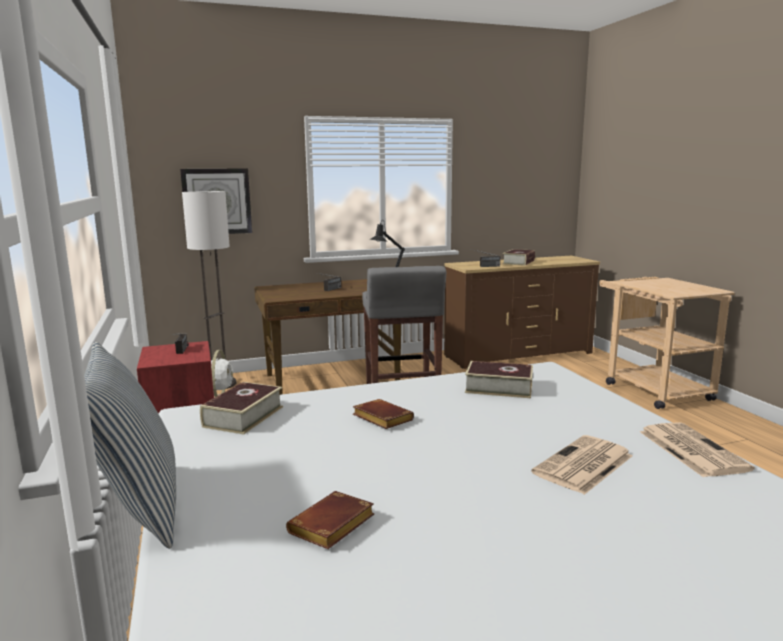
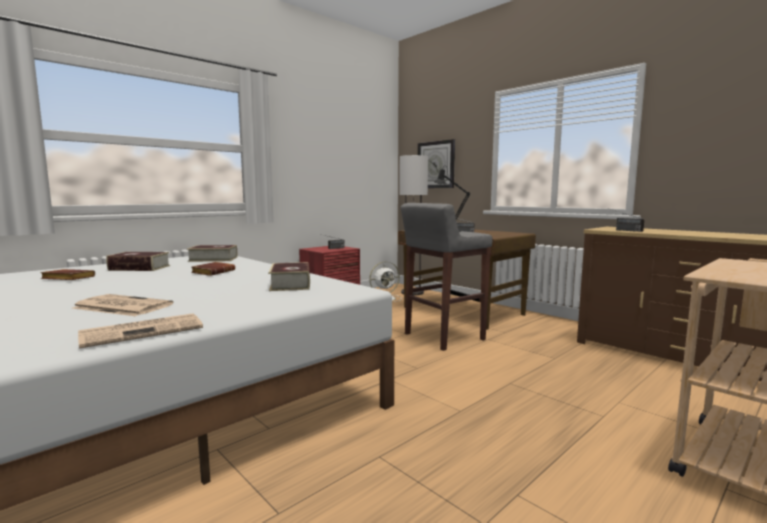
camera: 65 degrees right, 5 degrees down
pillow [84,342,176,549] -> none
book [502,249,535,266] -> book moved to [106,252,170,271]

